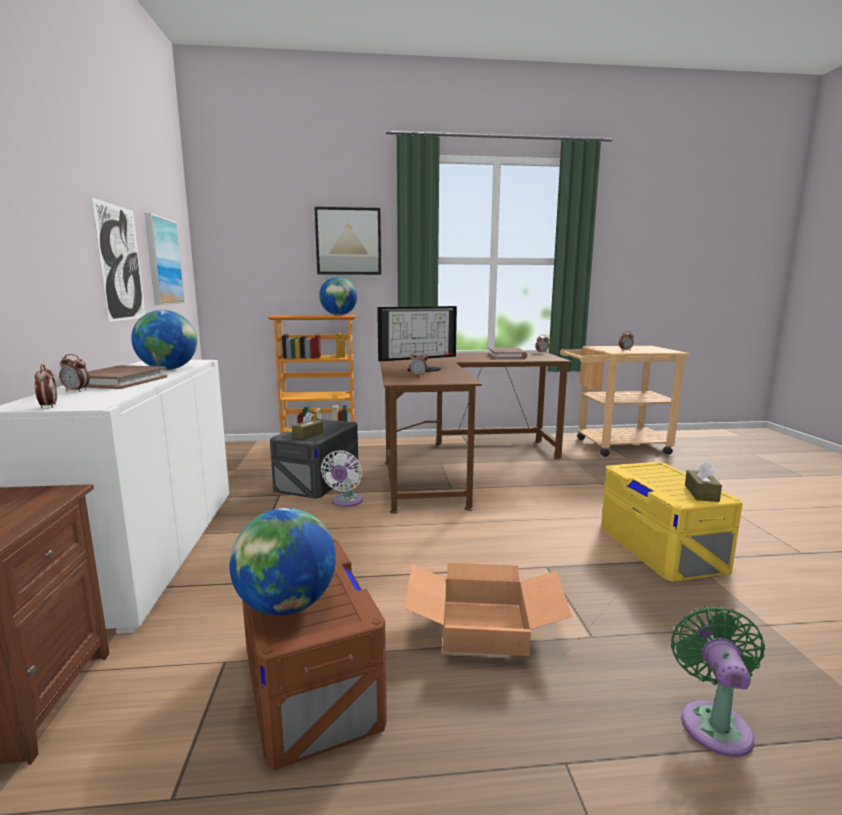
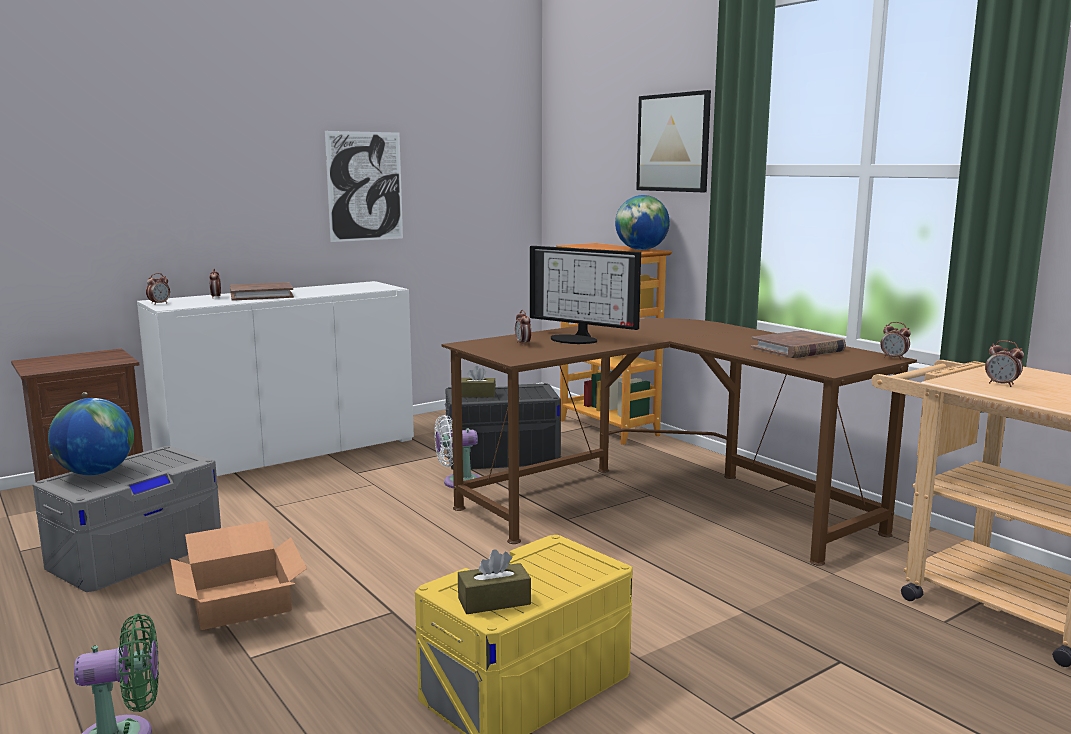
camera: 60 degrees right, 0 degrees up
globe [131,310,197,370] -> none
picture [144,213,185,305] -> none
brown storage box [242,539,387,770] -> grey storage box [33,446,221,592]

